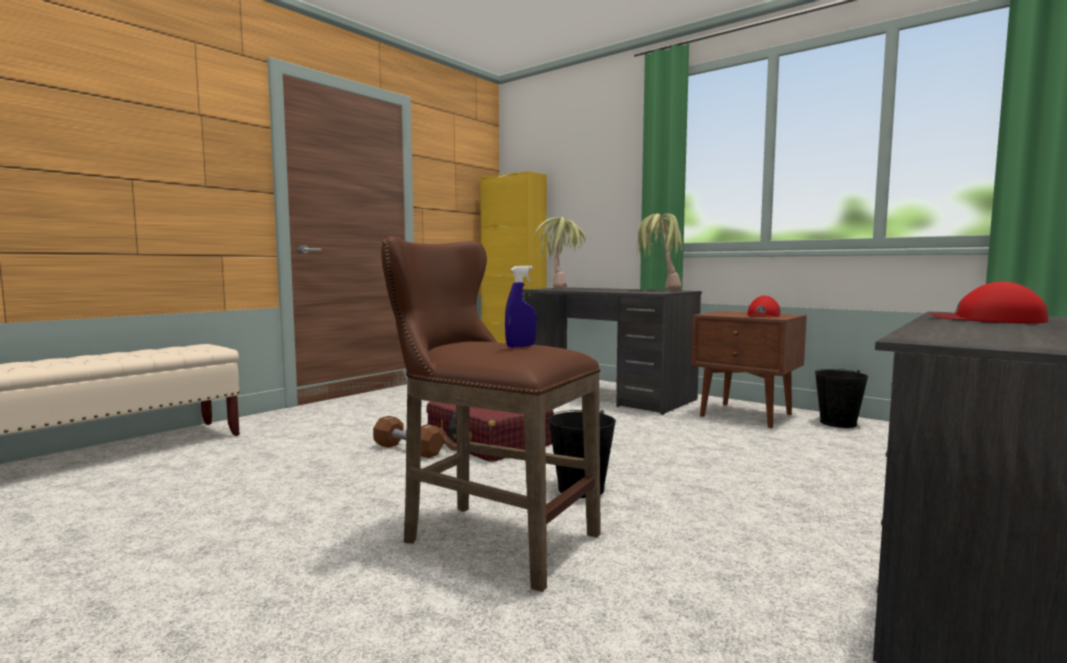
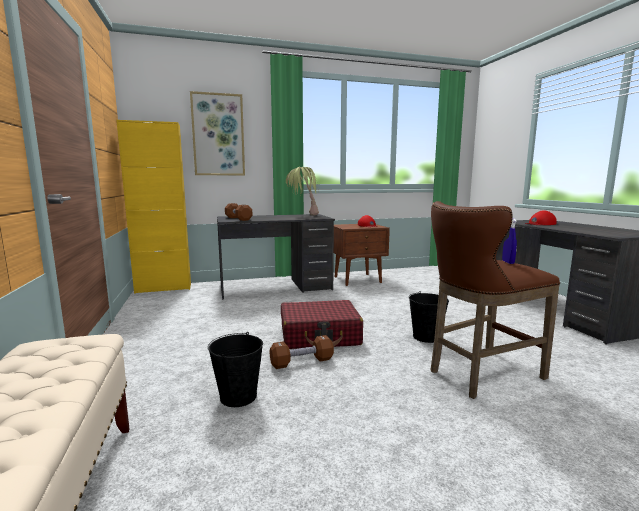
camera: 55 degrees left, 5 degrees up
potted plant [534,217,586,290] -> brown dumbbell [225,203,253,221]
black bucket [815,369,868,428] -> black bucket moved to [208,332,263,407]
none -> picture [190,91,245,175]

